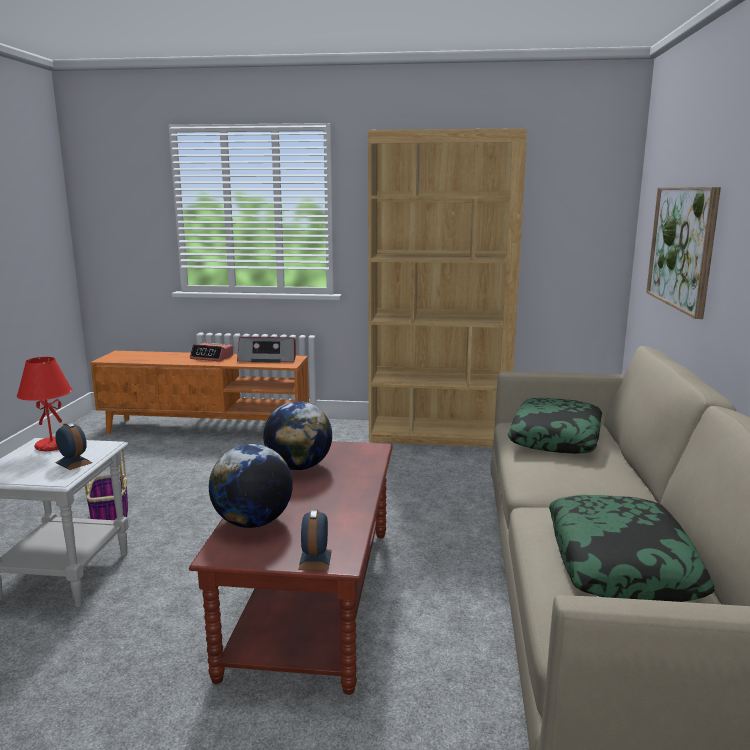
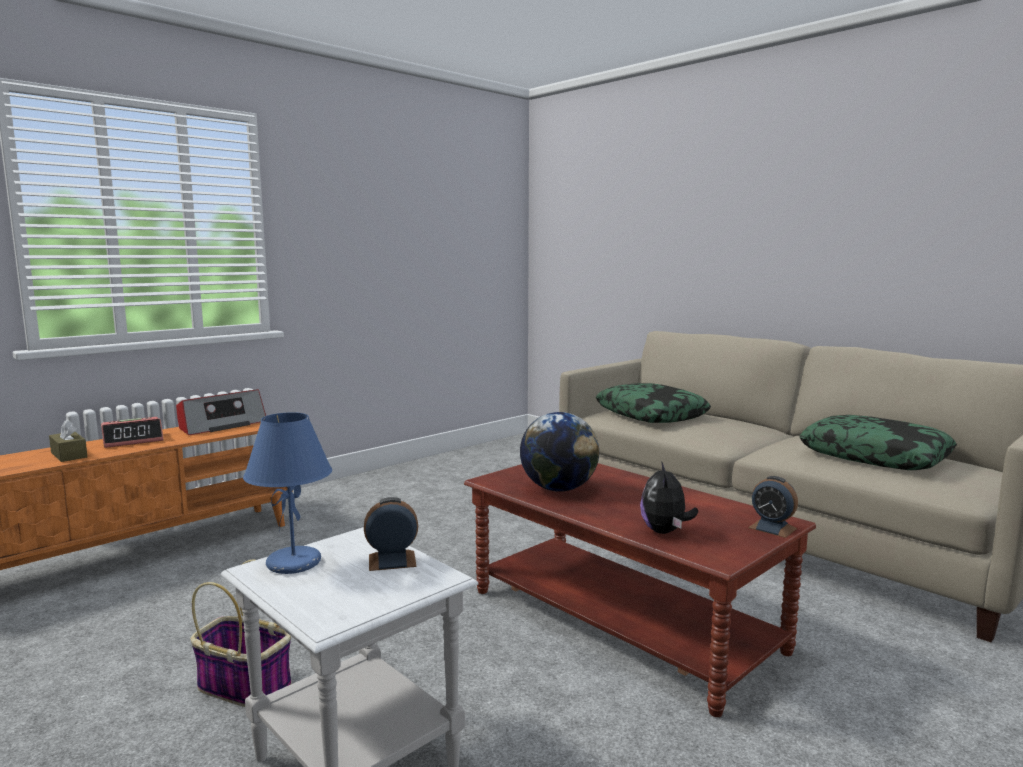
camera: 50 degrees left, 5 degrees down
red table lamp [17,357,72,451] -> blue table lamp [243,412,332,574]
globe [209,444,293,528] -> plush toy [640,461,698,534]
brown bookcase [368,128,527,447] -> none
picture [646,187,721,319] -> none
none -> brown tissue box [49,419,88,462]

